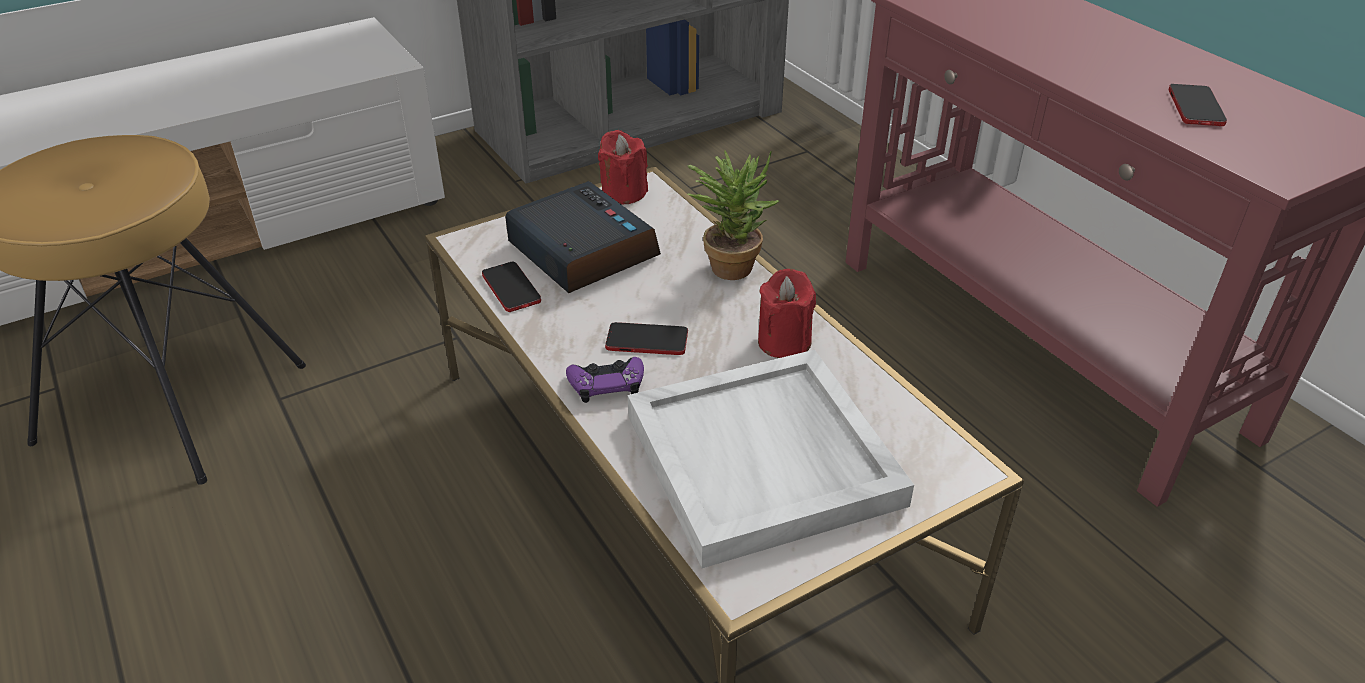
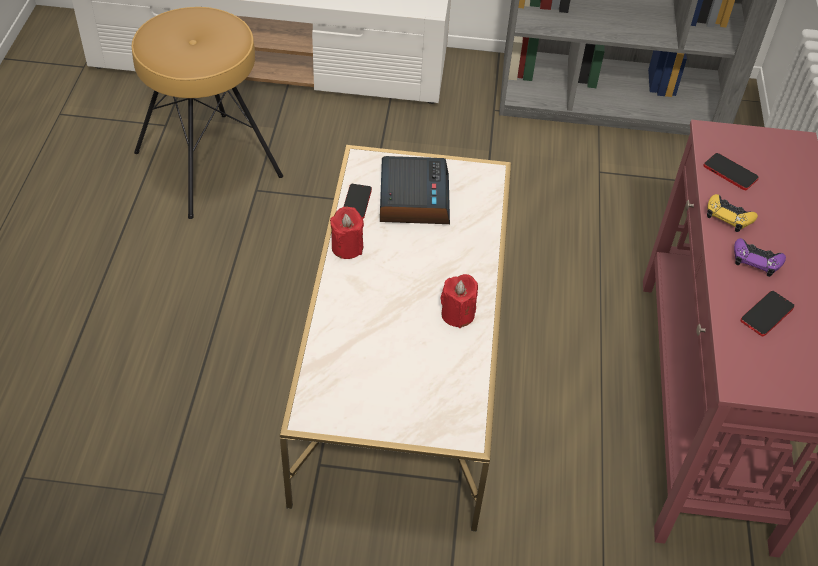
camera: 35 degrees right, 10 degrees up
purple game controller [566,357,644,403] -> purple game controller moved to [734,238,786,277]
red candle [598,130,648,204] -> red candle moved to [330,207,364,259]
phone [605,322,688,355] -> phone moved to [703,153,759,190]
white tray [628,350,914,568] -> none
potted plant [687,150,779,280] -> none
none -> yellow game controller [707,194,758,232]

